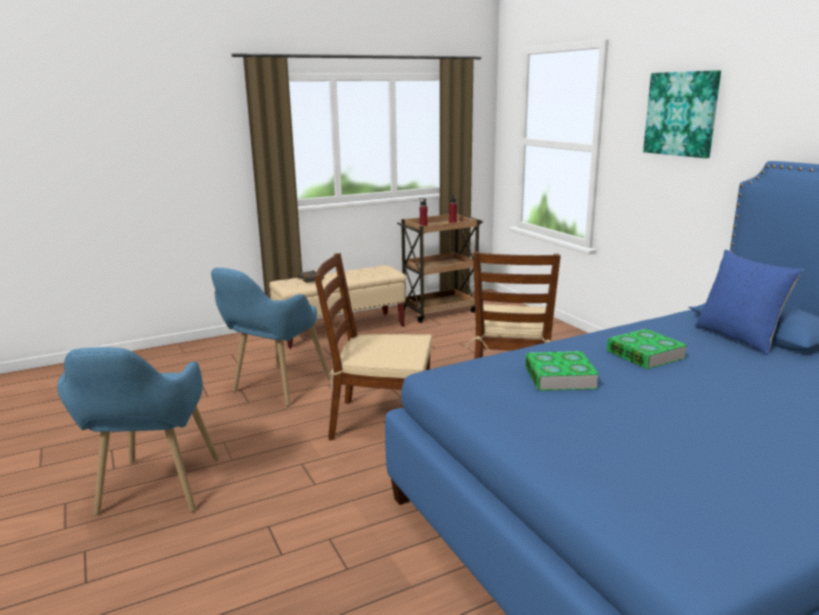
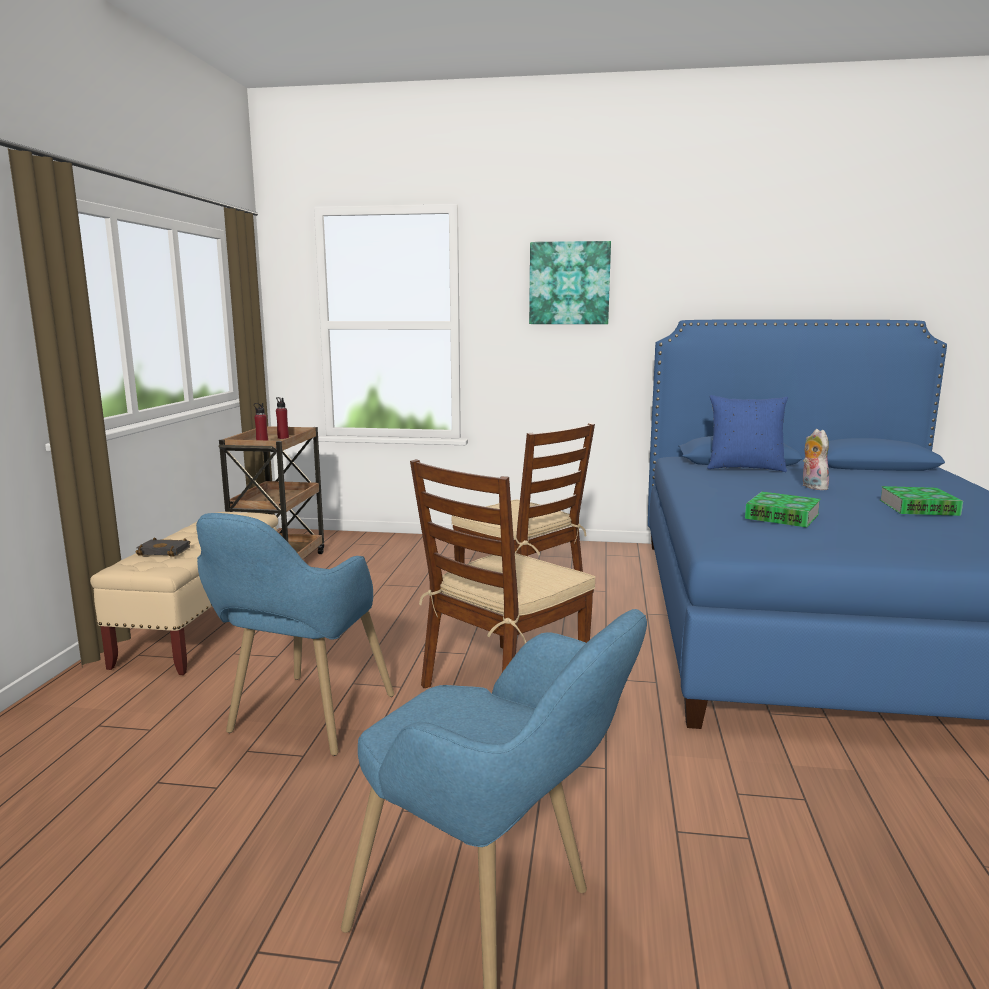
camera: 55 degrees left, 5 degrees down
blue armchair [211,268,331,406] -> blue armchair turned 45 degrees clockwise [196,513,394,756]
book [607,329,688,369] -> book moved to [880,486,963,516]
none -> plush toy [803,429,830,490]

